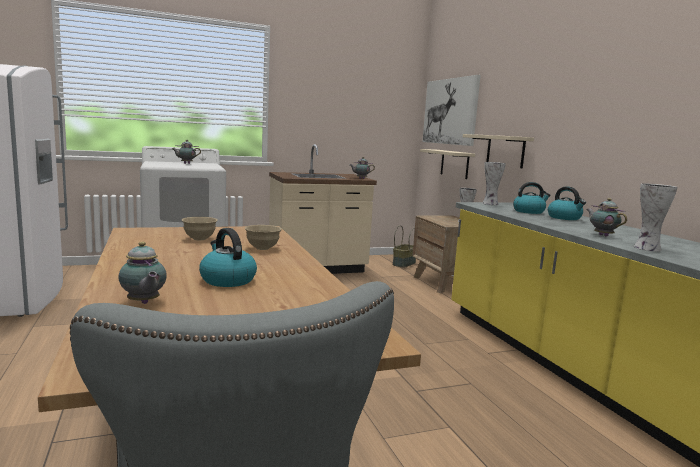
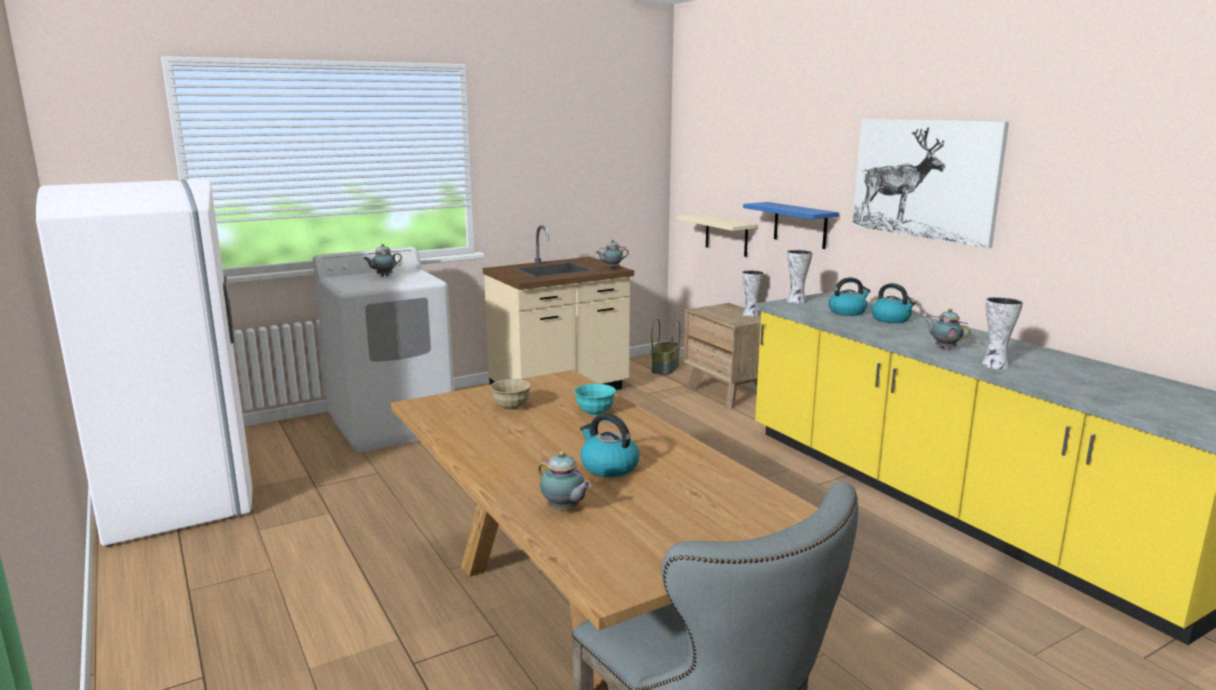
camera: 10 degrees left, 5 degrees up
beige bowl [245,225,282,250] -> turquoise bowl [574,384,616,416]
picture [422,75,481,146] -> picture moved to [852,119,1009,248]
beige shelf [463,134,534,168] -> blue shelf [743,202,839,249]

